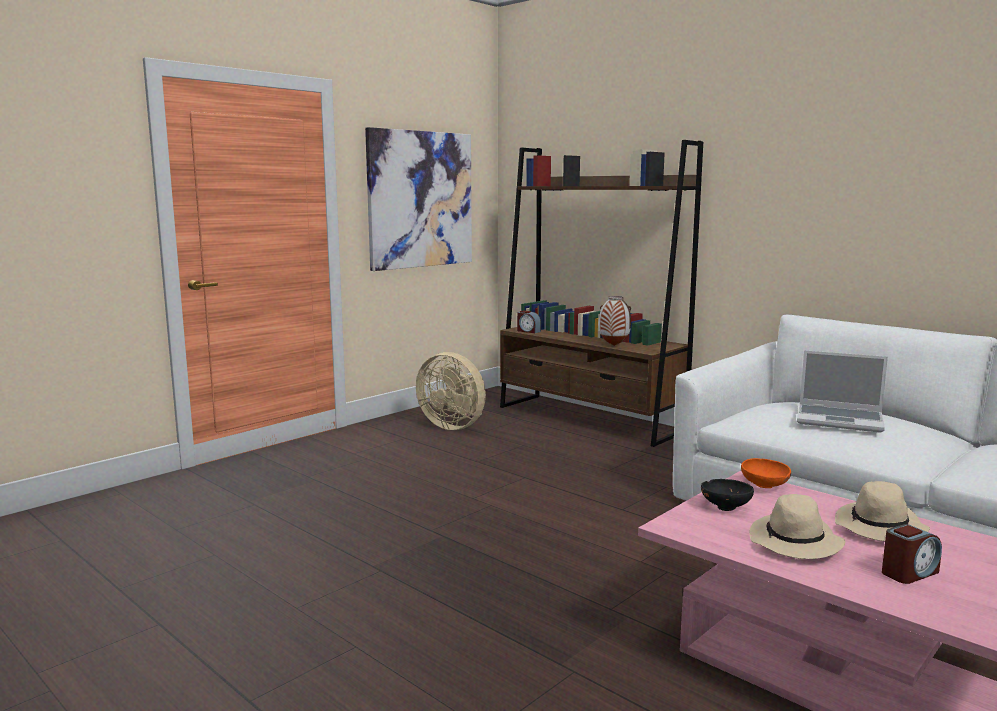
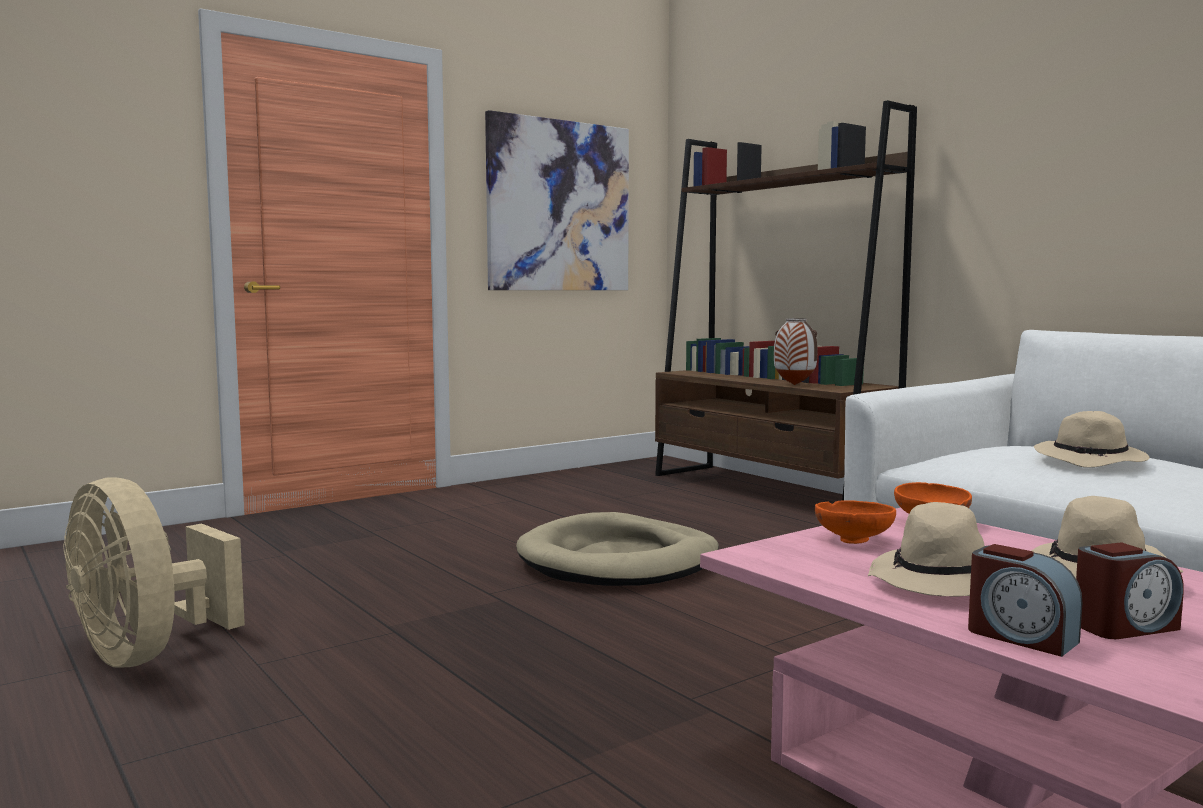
camera: 10 degrees right, 5 degrees down
beige fan [416,352,486,430] -> beige fan moved to [63,477,245,668]
alarm clock [517,310,541,333] -> alarm clock moved to [968,544,1082,657]
black bowl [701,479,754,511] -> orange bowl [815,500,896,544]
laptop [797,350,888,433] -> beige hat [1034,411,1150,468]
none -> beige dog bed [516,512,719,586]

